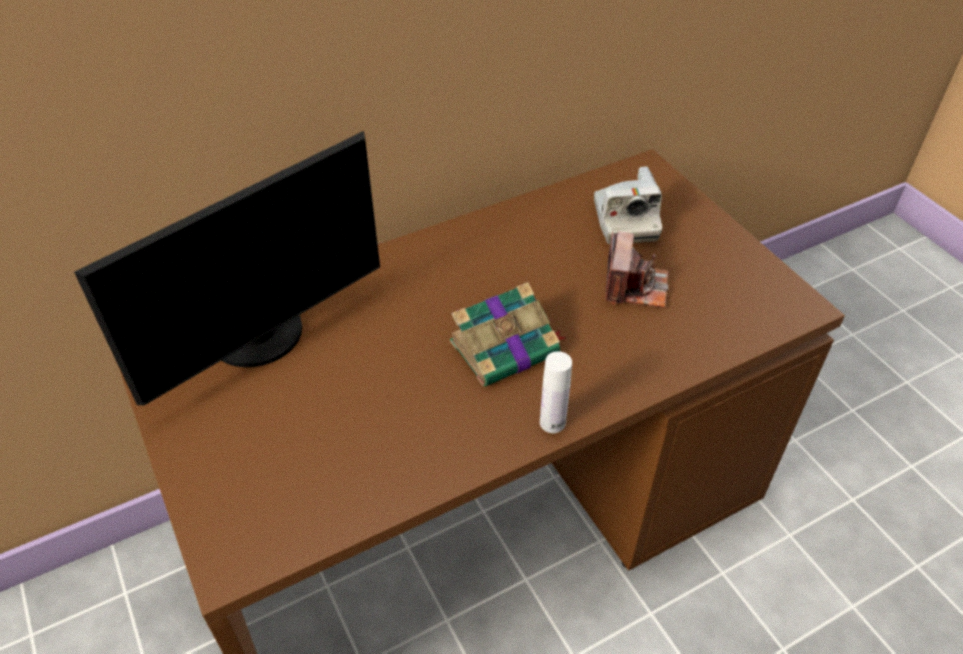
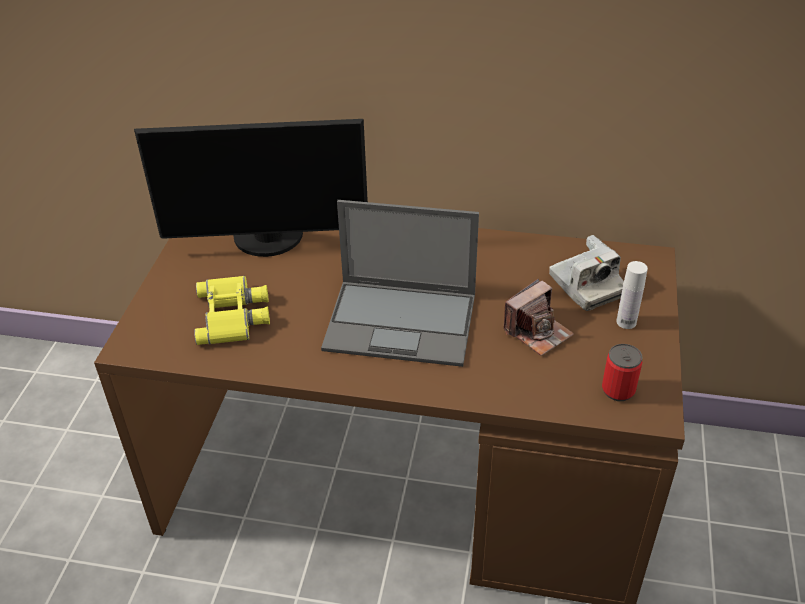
camera: 40 degrees right, 5 degrees down
book [450,282,567,387] -> laptop [321,200,479,367]
white bottle [540,351,572,433] -> white bottle moved to [616,261,648,329]
camera [594,167,662,245] -> camera turned 60 degrees counterclockwise [549,235,624,311]
none -> yellow binoculars [194,276,270,345]
none -> can [602,344,642,401]

